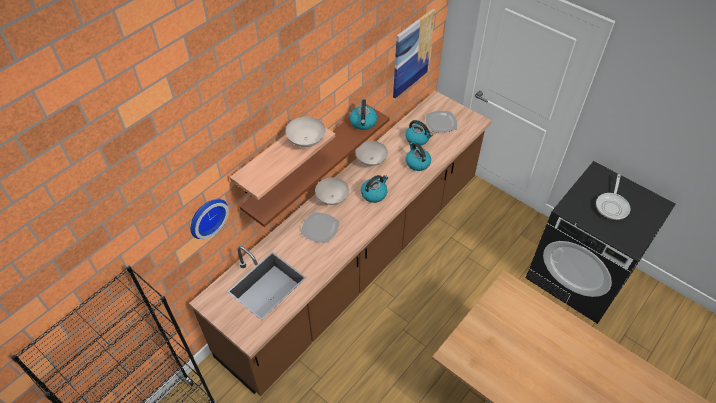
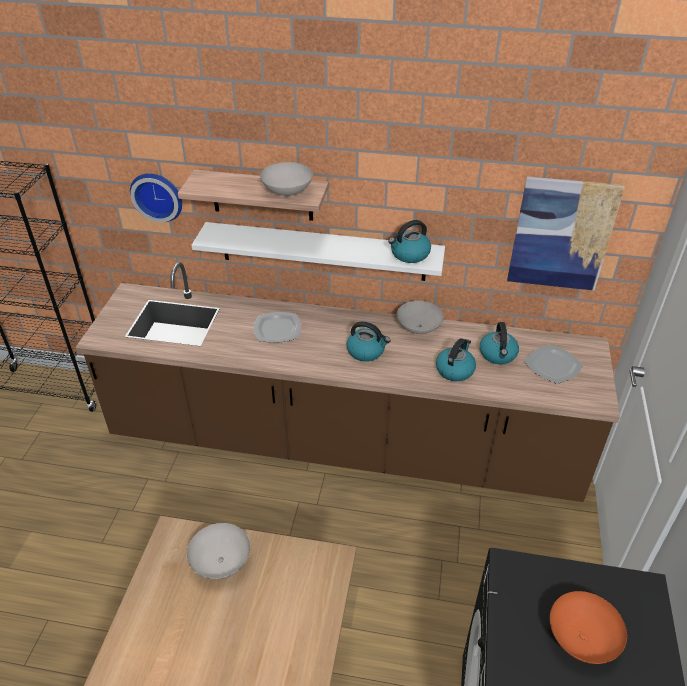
camera: 60 degrees right, 10 degrees down
brown shelf [240,104,390,227] -> white shelf [191,222,445,281]
white bowl [315,178,349,205] -> white bowl moved to [187,523,250,580]
frying pan [596,174,630,220] -> orange bowl [550,591,627,664]

